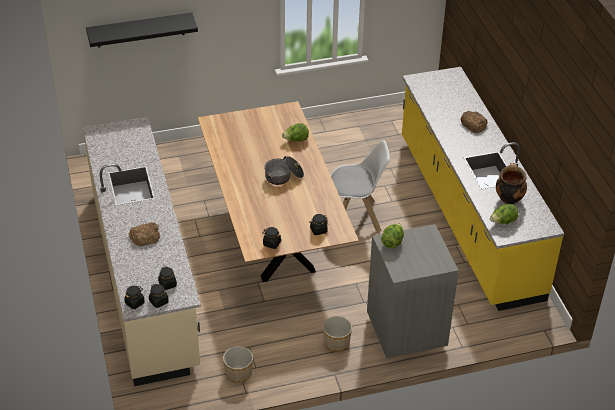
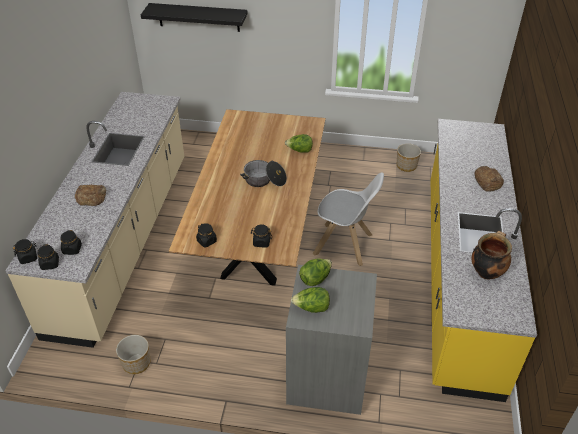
camera: 25 degrees right, 0 degrees up
planter [323,316,352,352] -> planter moved to [397,144,421,172]
lettuce [490,204,518,224] -> lettuce moved to [291,287,330,313]

